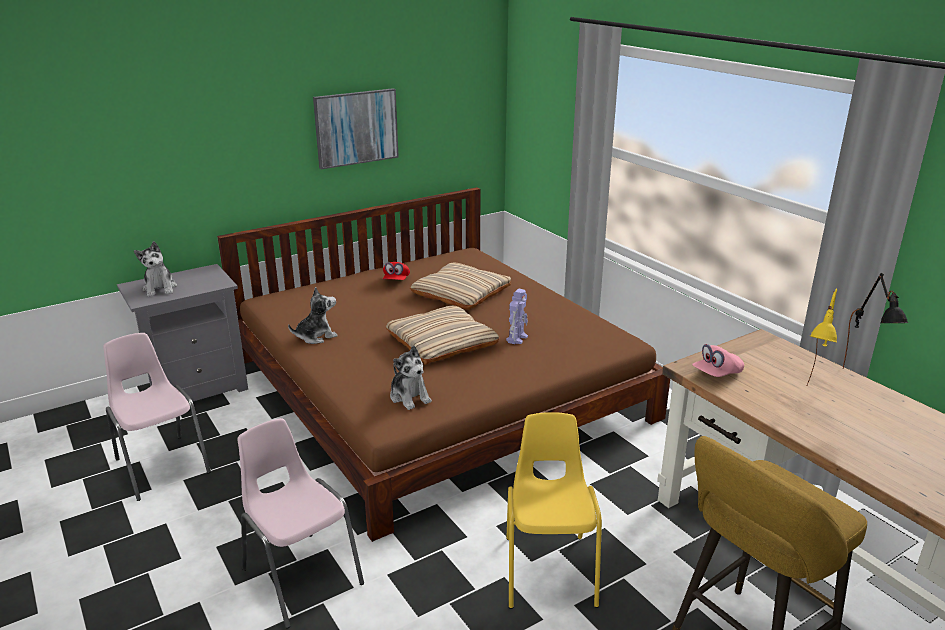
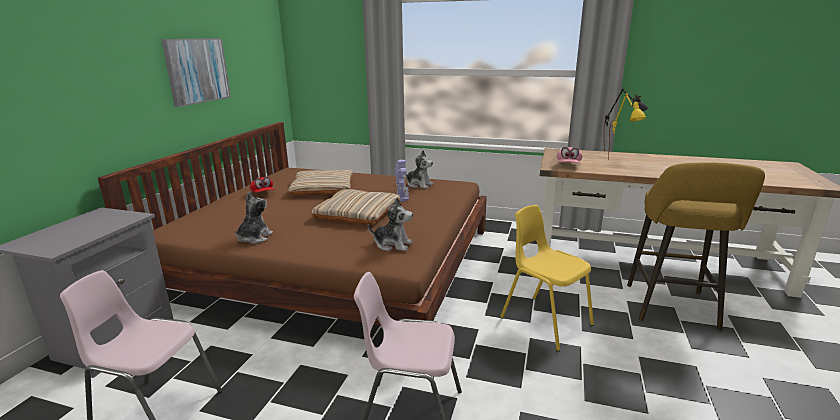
camera: 40 degrees left, 5 degrees down
plush toy [134,241,177,297] -> plush toy moved to [405,151,434,189]

